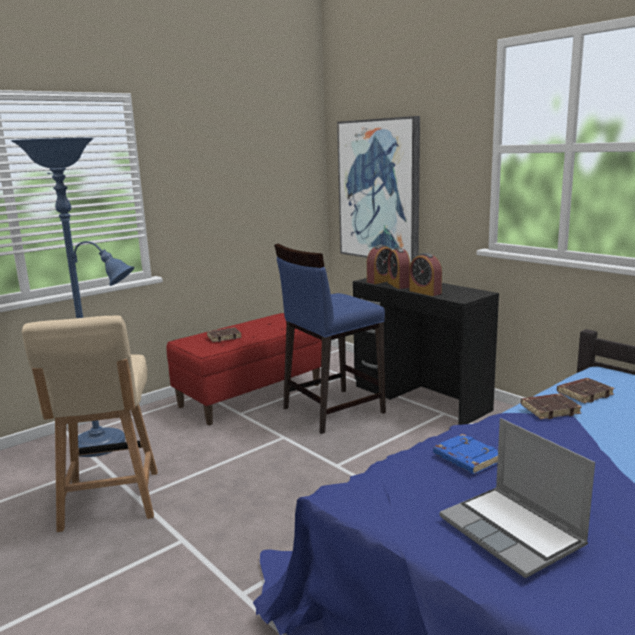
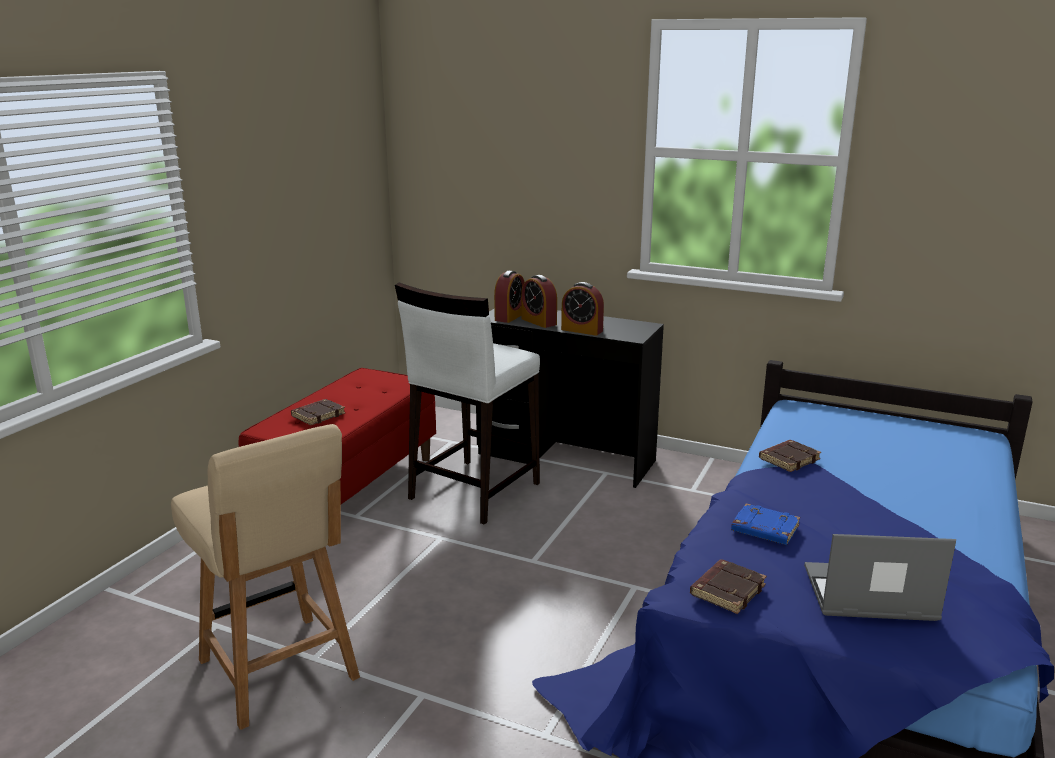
camera: 25 degrees left, 5 degrees up
blue floor lamp [11,138,134,457] -> none
blue stool [274,243,386,434] -> white stool [395,282,540,525]
picture [337,116,420,264] -> none
laptop [440,418,595,578] -> laptop turned 150 degrees clockwise [804,534,956,621]
brown book [557,378,615,403] -> brown book moved to [690,559,767,614]

